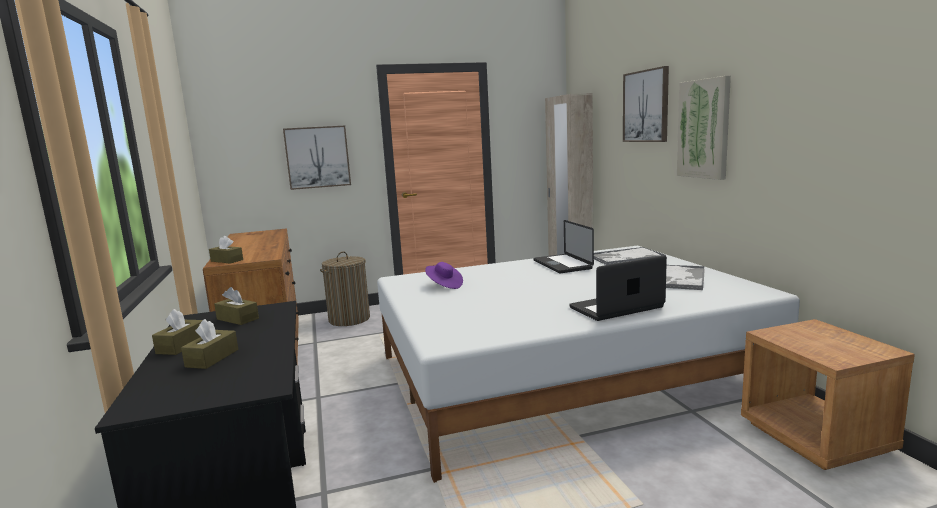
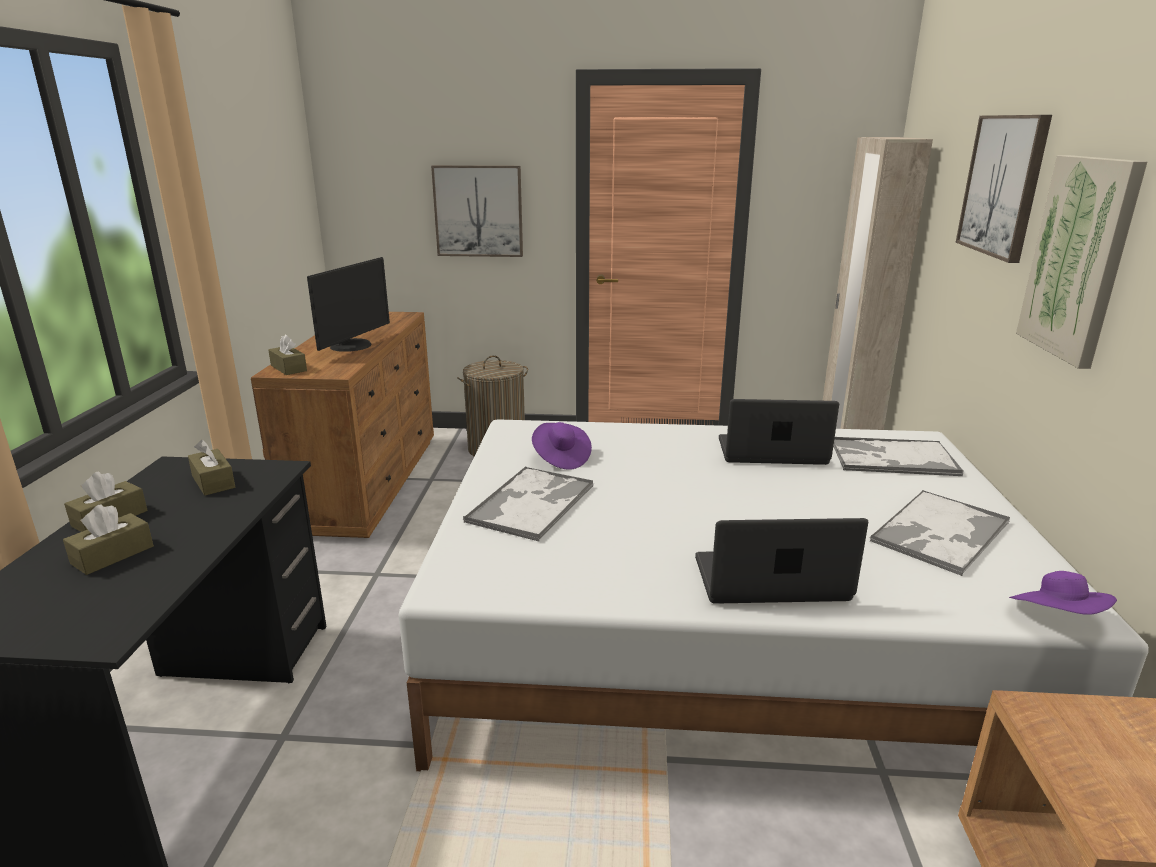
camera: 20 degrees right, 10 degrees up
laptop [533,220,594,273] -> laptop turned 90 degrees clockwise [719,399,839,465]
none -> monitor [307,257,390,352]
none -> tray [462,466,594,542]
none -> purple hat [1009,571,1117,615]

